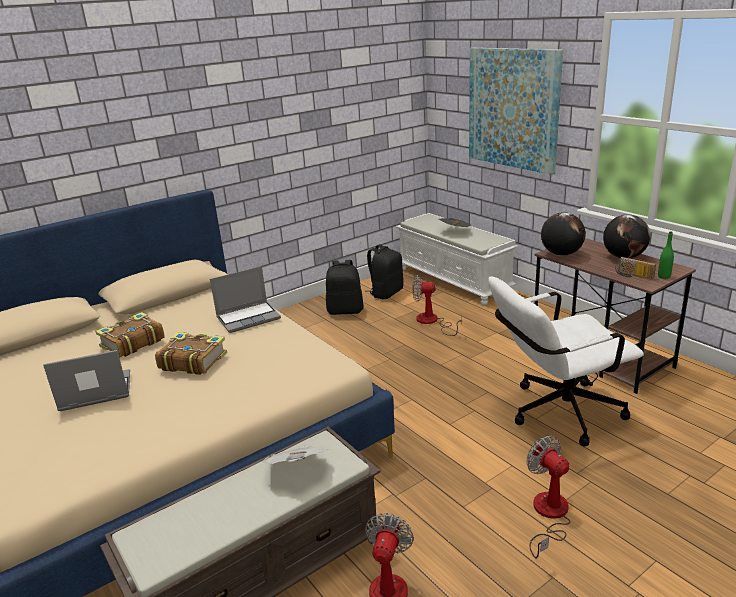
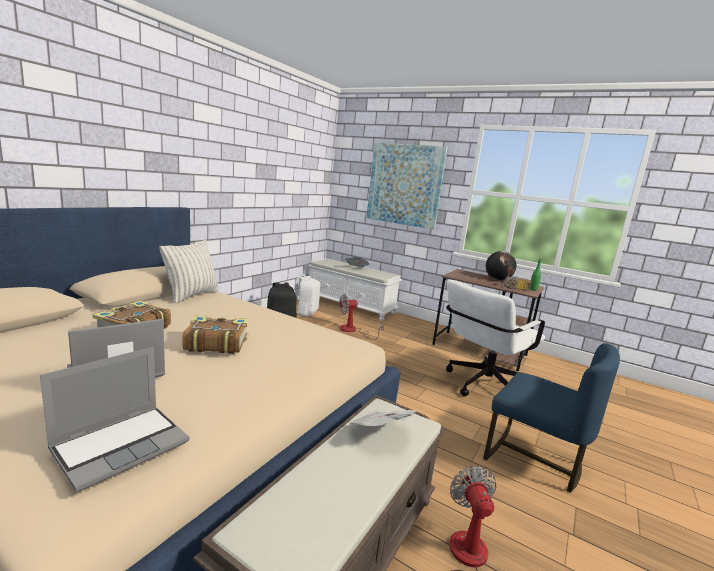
camera: 25 degrees left, 10 degrees down
laptop [210,266,281,333] -> laptop moved to [40,347,189,492]
black backpack [367,244,403,299] -> white backpack [295,275,320,316]
fan [526,435,570,559] -> blue chair [483,343,620,493]
globe [541,212,586,256] -> none
none -> pillow [159,240,219,303]

